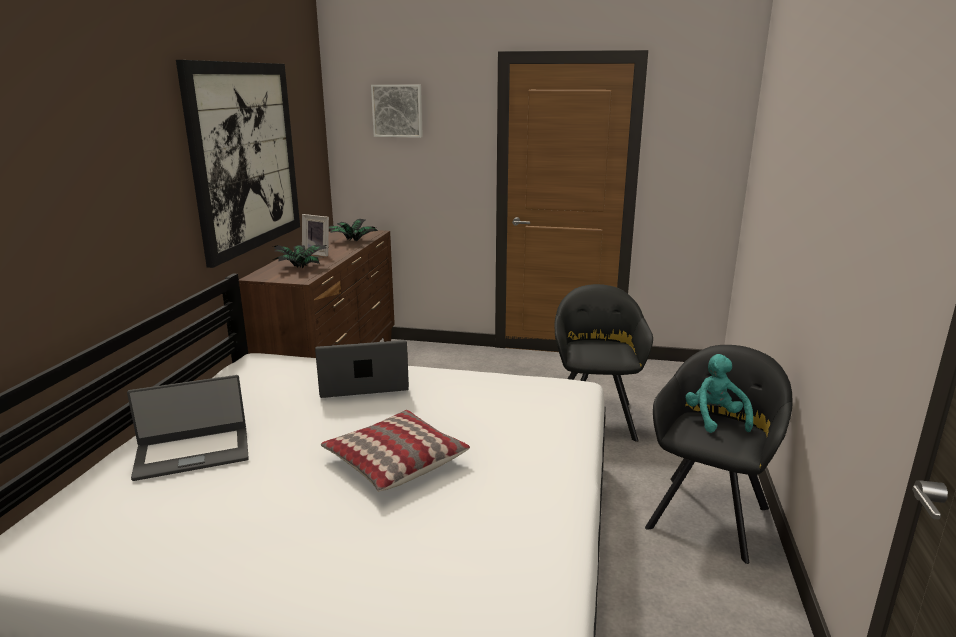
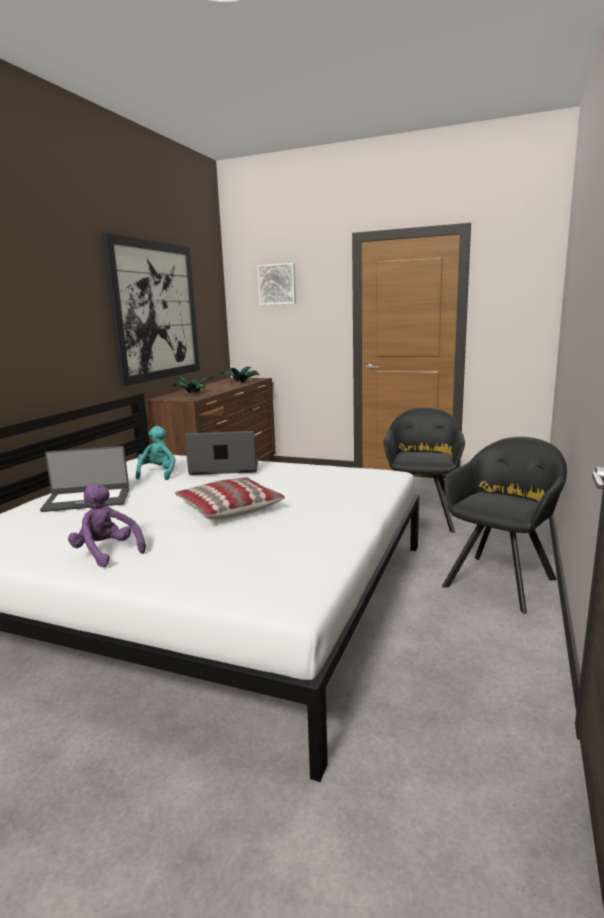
camera: 10 degrees right, 5 degrees down
picture frame [302,214,329,257] -> none
turquoise plush toy [685,354,753,433] -> turquoise plush toy moved to [136,426,175,480]
none -> purple plush toy [68,484,146,567]

